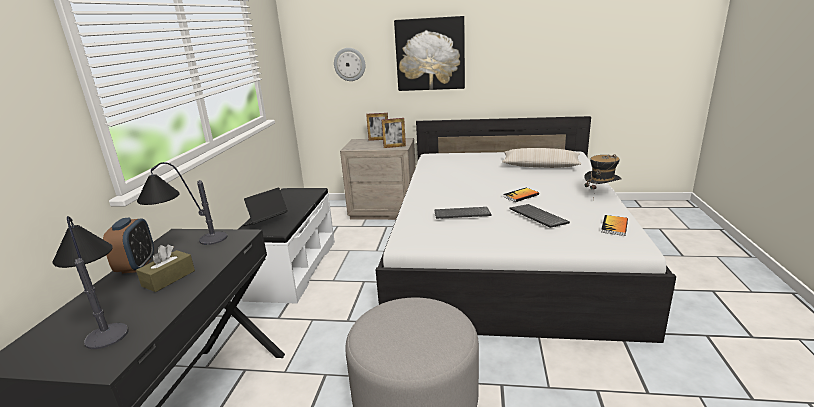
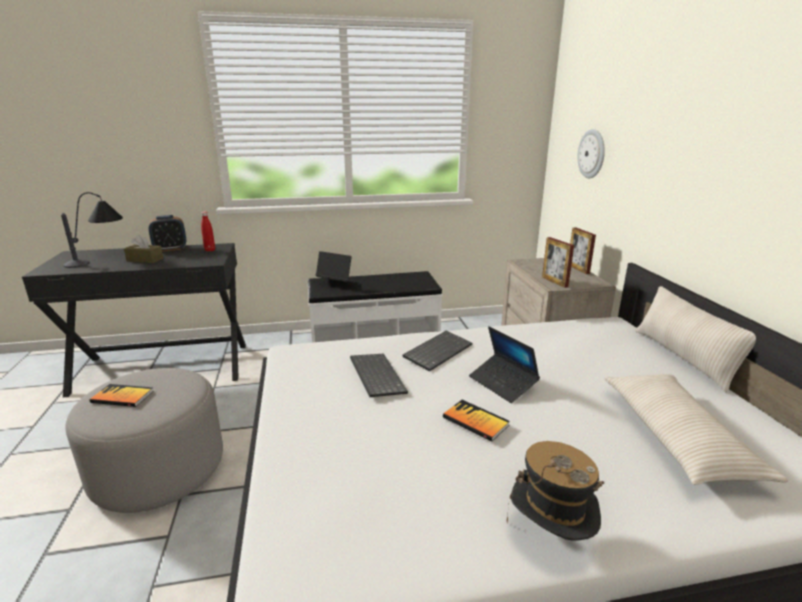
camera: 70 degrees right, 0 degrees up
table lamp [137,162,227,245] -> red bottle [201,211,215,252]
picture [394,16,465,91] -> none
keyboard [510,204,570,228] -> keyboard moved to [402,331,472,372]
book [601,215,628,236] -> book moved to [90,384,153,407]
none -> laptop [469,326,540,403]
none -> beige pillow [635,286,756,393]

